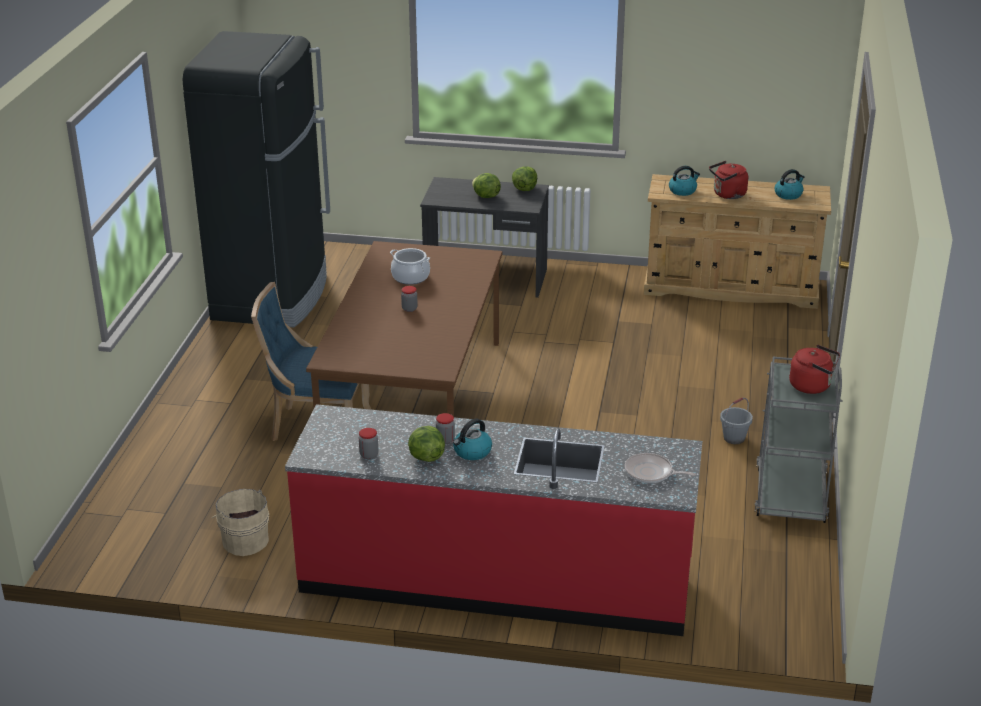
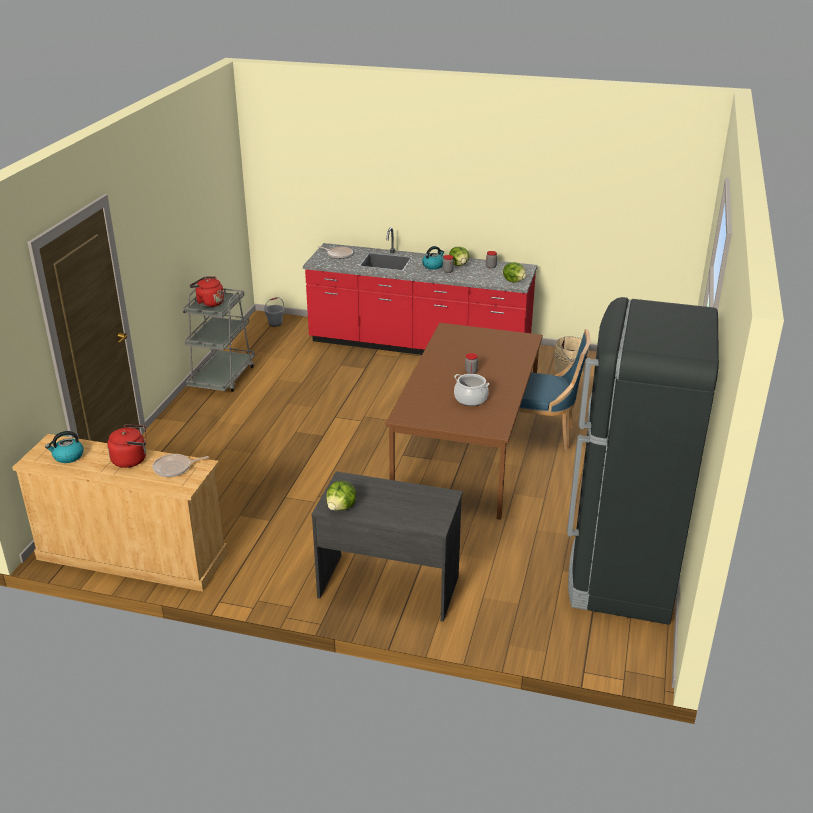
camera: 175 degrees left, 0 degrees up
lettuce [472,173,501,198] -> lettuce moved to [503,262,527,283]
kettle [669,166,700,196] -> frying pan [152,454,209,477]
grey bucket [720,397,753,444] -> grey bucket moved to [265,297,285,327]

